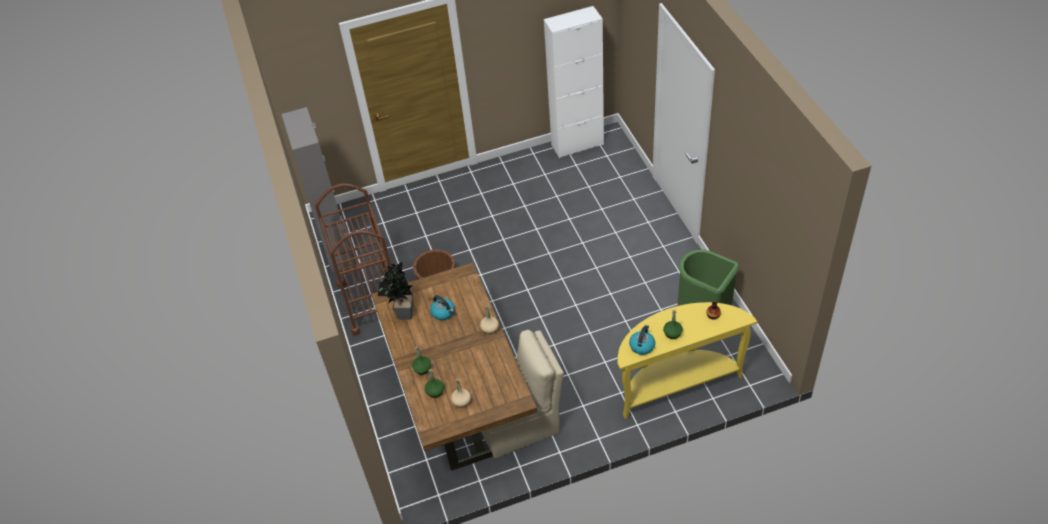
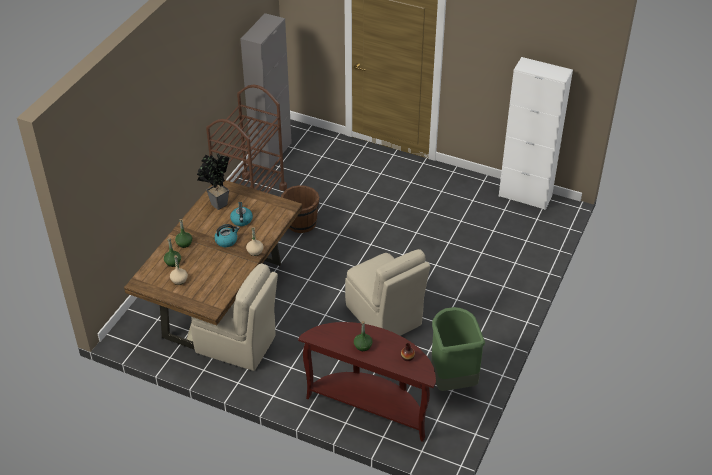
camera: 40 degrees right, 5 degrees down
yellow console table [618,302,757,419] -> brown console table [298,322,436,442]
kettle [629,325,655,355] -> kettle moved to [214,224,240,247]
none -> beige chair [345,249,430,336]

